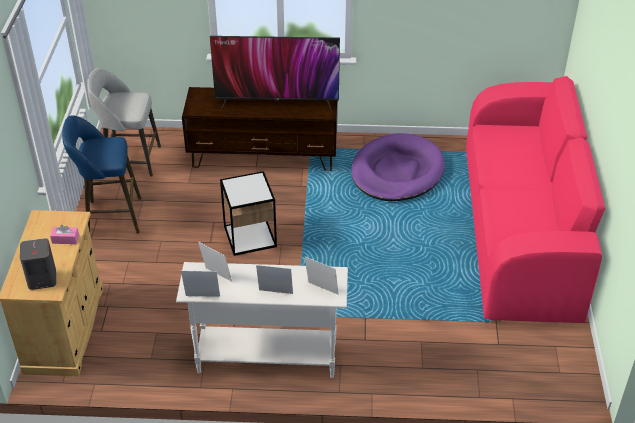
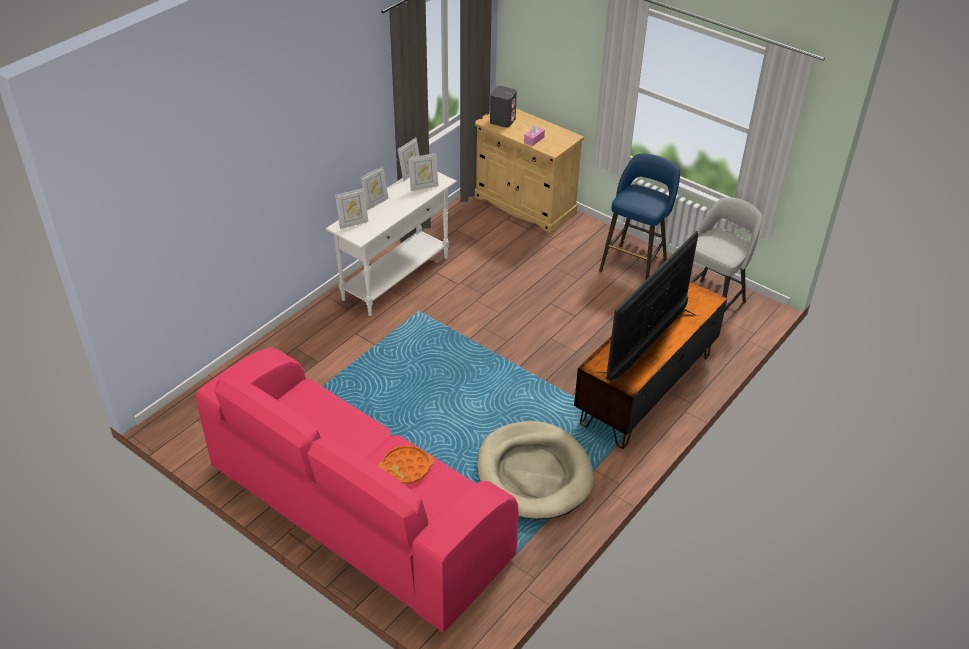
camera: 125 degrees right, 0 degrees up
side table [220,171,277,256] -> none
purple dog bed [351,133,445,201] -> beige dog bed [477,421,594,520]
none -> orange tray [378,445,434,484]

